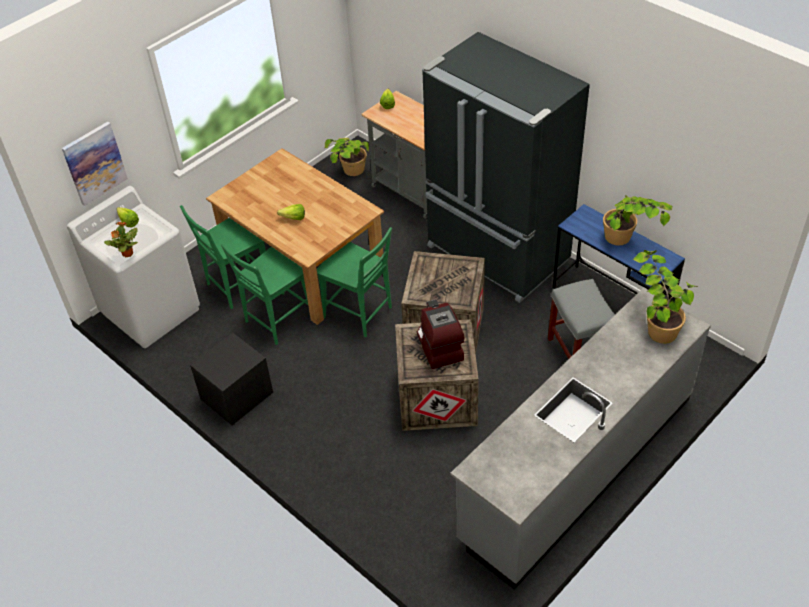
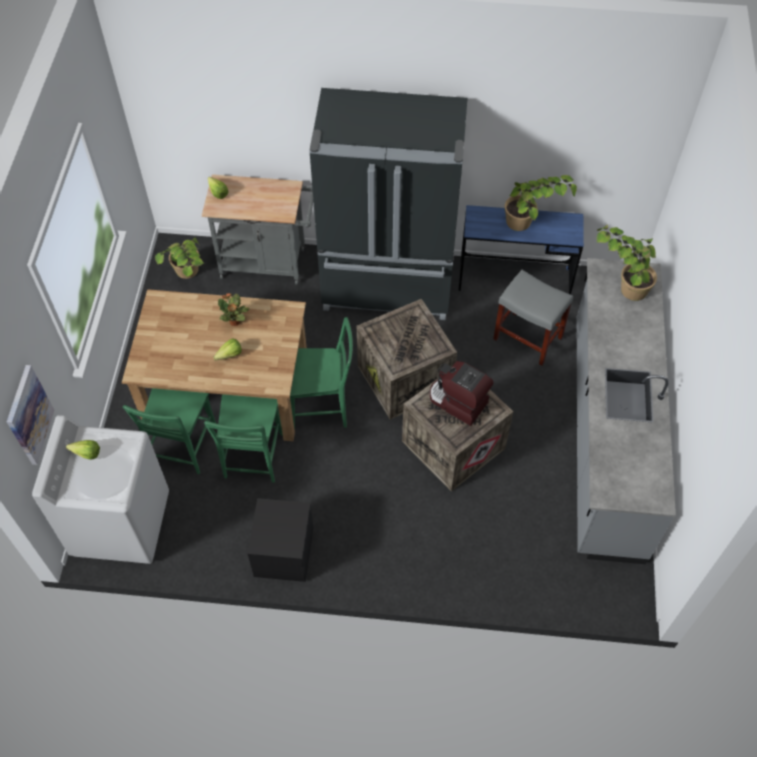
camera: 40 degrees left, 10 degrees up
potted plant [104,222,138,257] -> potted plant moved to [218,293,249,326]

